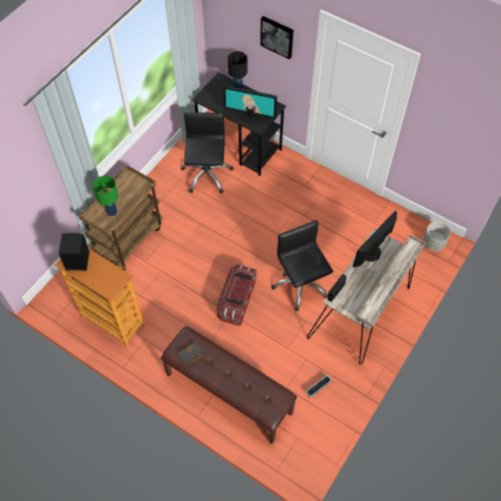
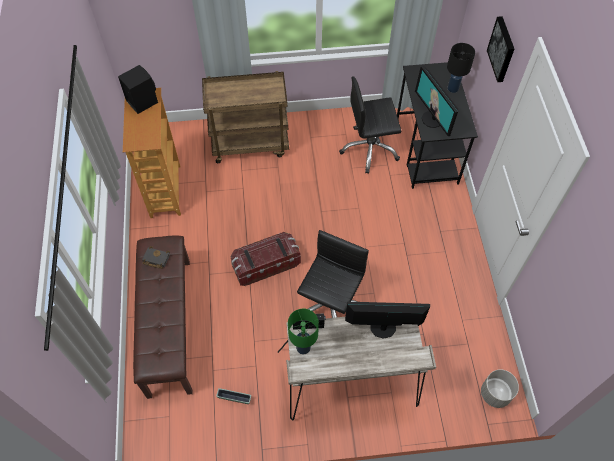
camera: 50 degrees right, 0 degrees up
green table lamp [93,176,118,216] -> green table lamp moved to [288,309,319,354]
black office chair [181,112,233,194] -> black office chair turned 150 degrees counterclockwise [339,76,401,174]

